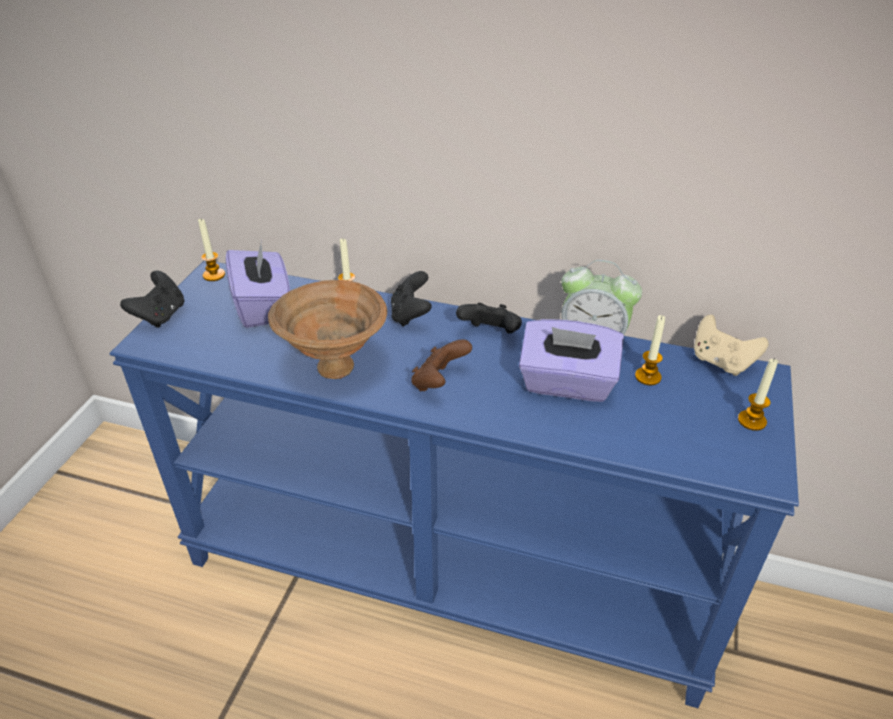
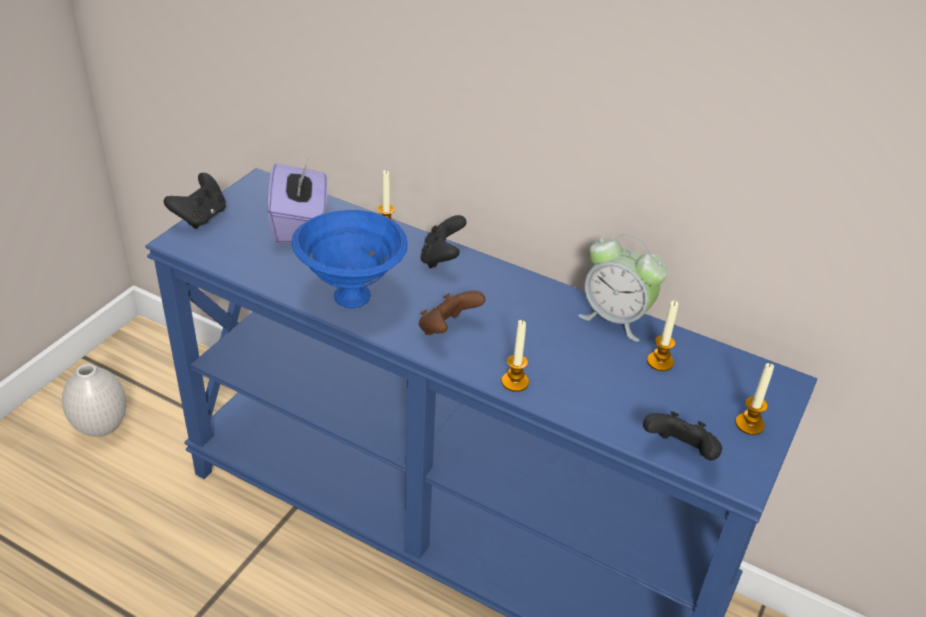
camera: 10 degrees right, 0 degrees up
candle [198,219,225,281] -> candle moved to [501,320,529,392]
brown bowl [268,280,387,379] -> blue bowl [292,210,408,309]
black game controller [456,303,522,334] -> black game controller moved to [643,411,722,460]
purple tissue box [519,319,624,402] -> none
beige game controller [694,315,769,376] -> none
none -> white vase [62,364,126,437]

